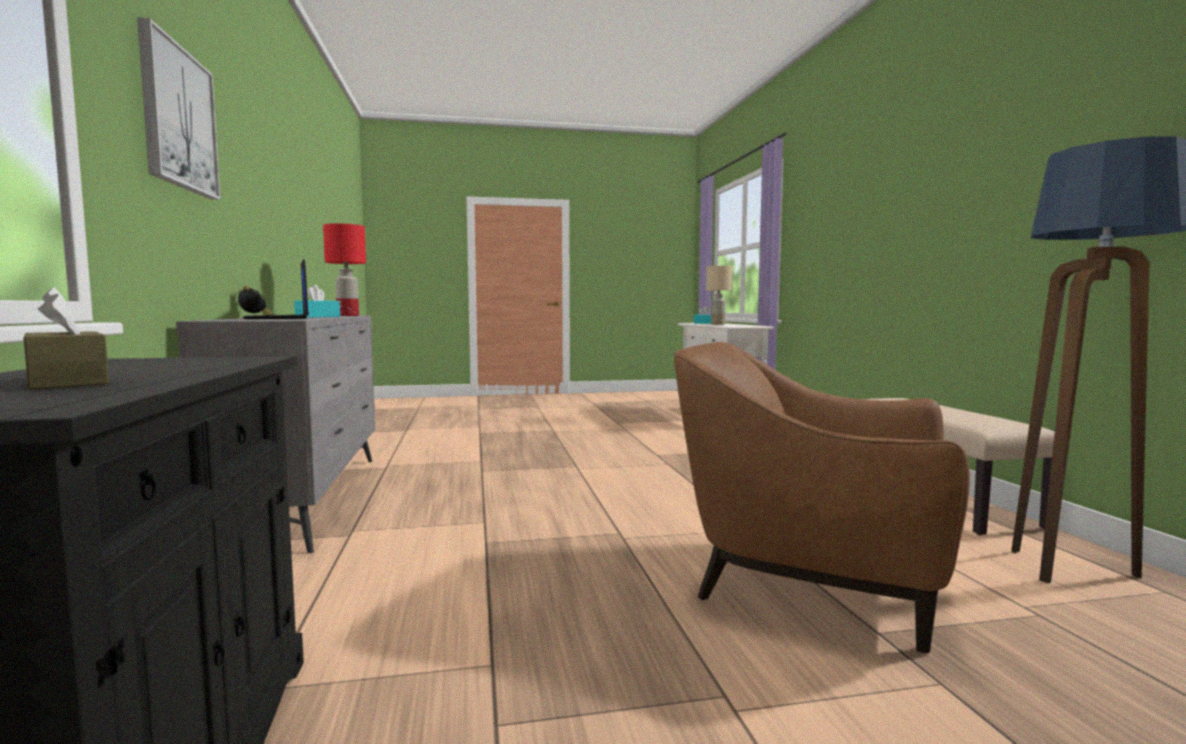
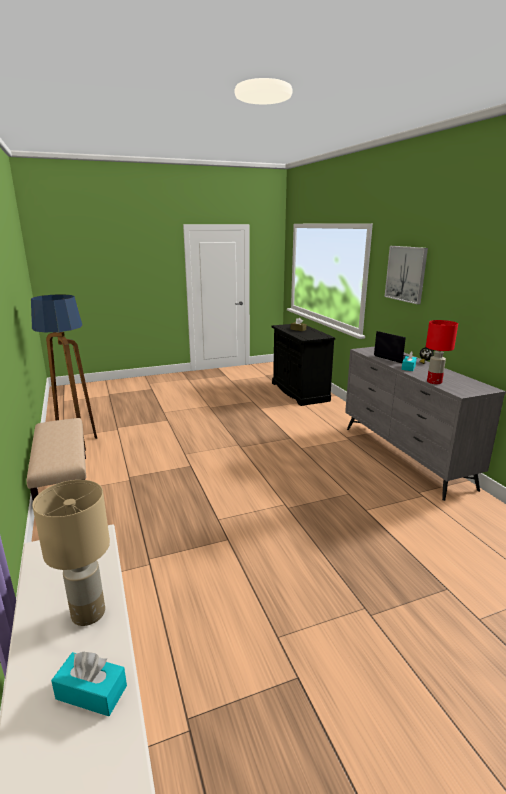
camera: 170 degrees right, 15 degrees up
brown armchair [674,342,970,653] -> none

